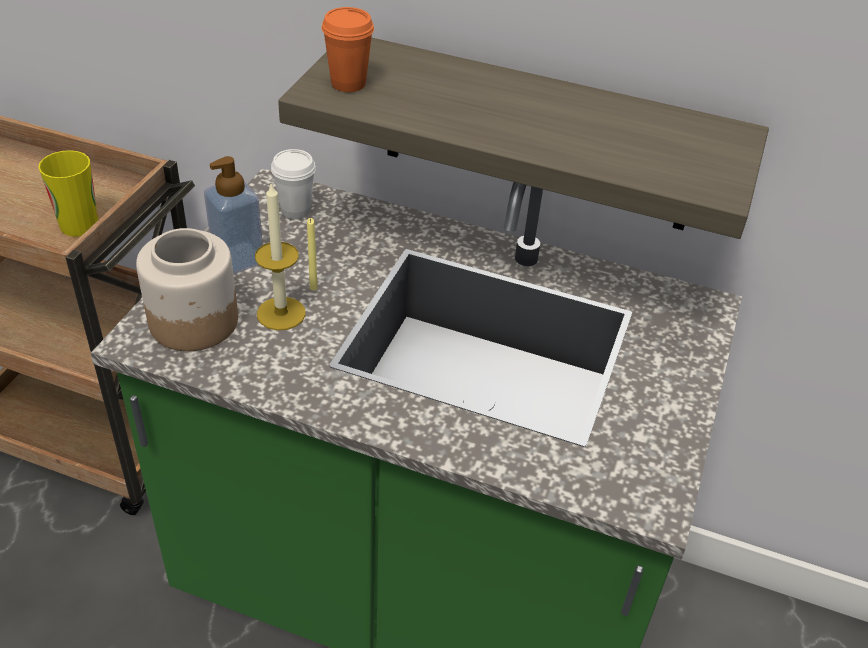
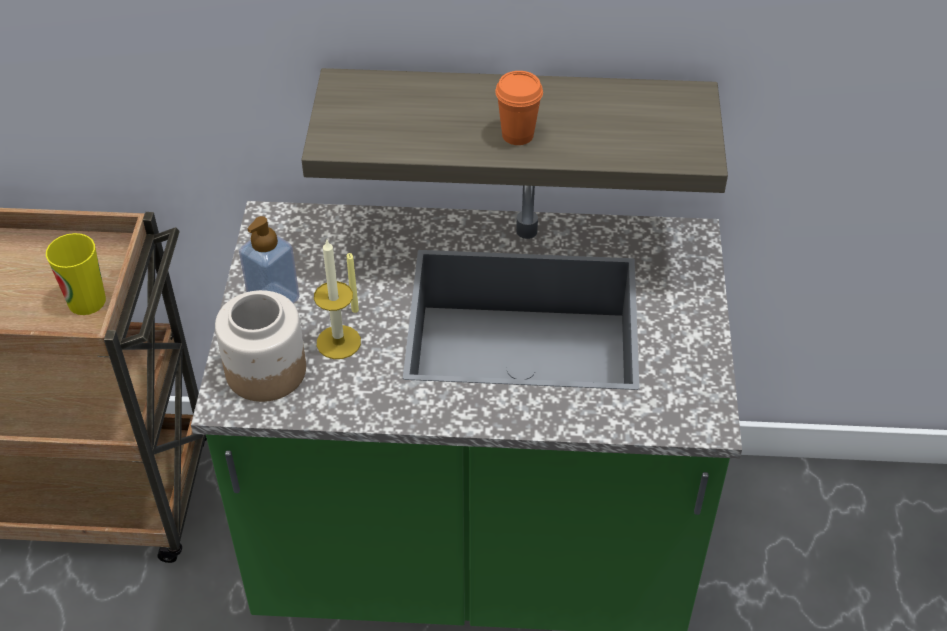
camera: 15 degrees left, 5 degrees up
white cup [271,149,316,219] -> none
orange cup [322,7,374,92] -> orange cup moved to [495,71,543,145]

